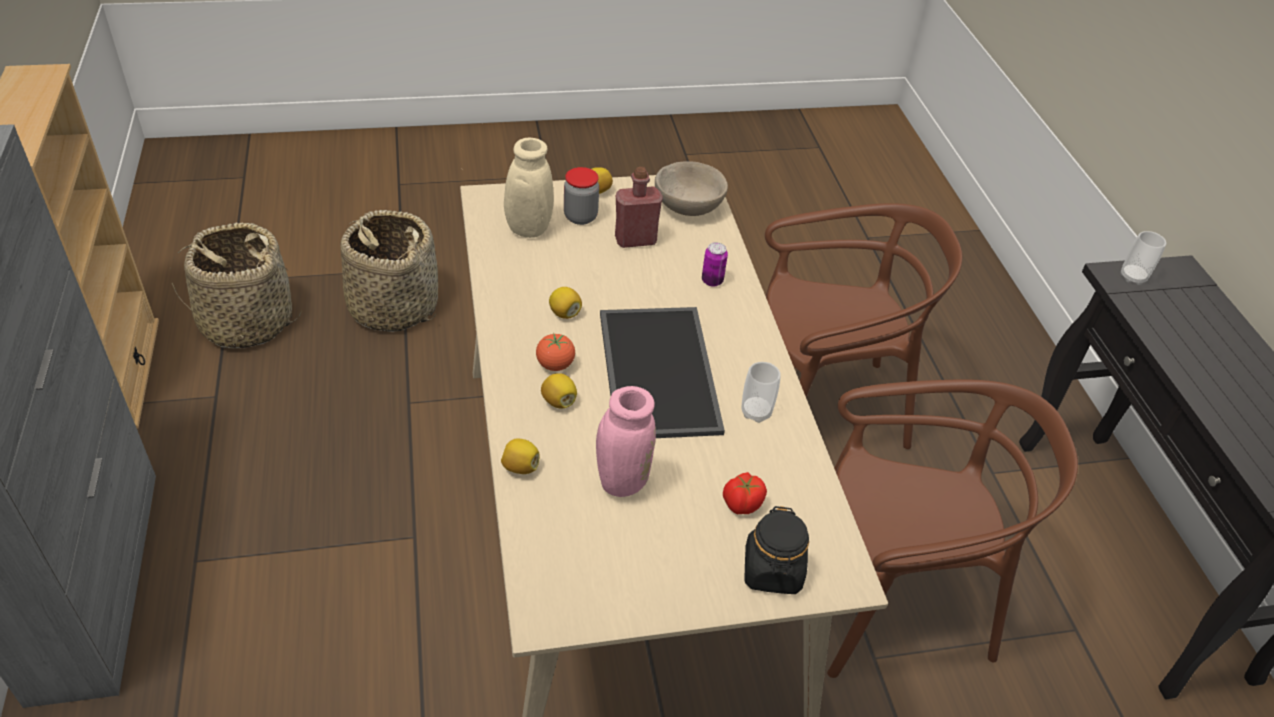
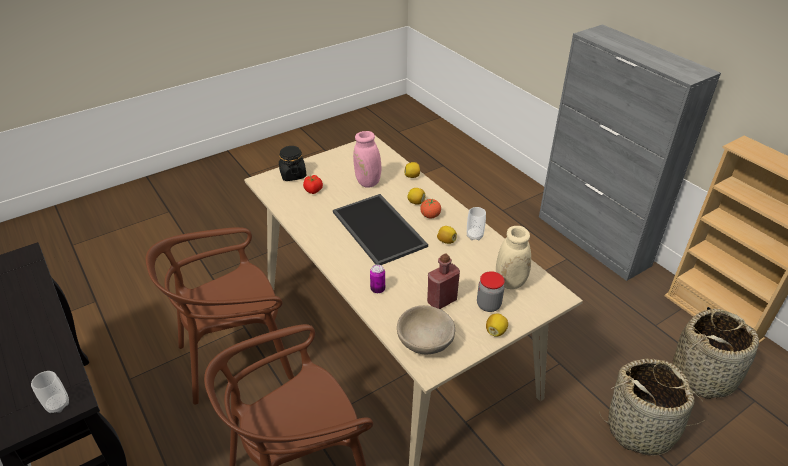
camera: 160 degrees right, 5 degrees down
cup [741,362,781,423] -> cup moved to [467,207,486,240]

